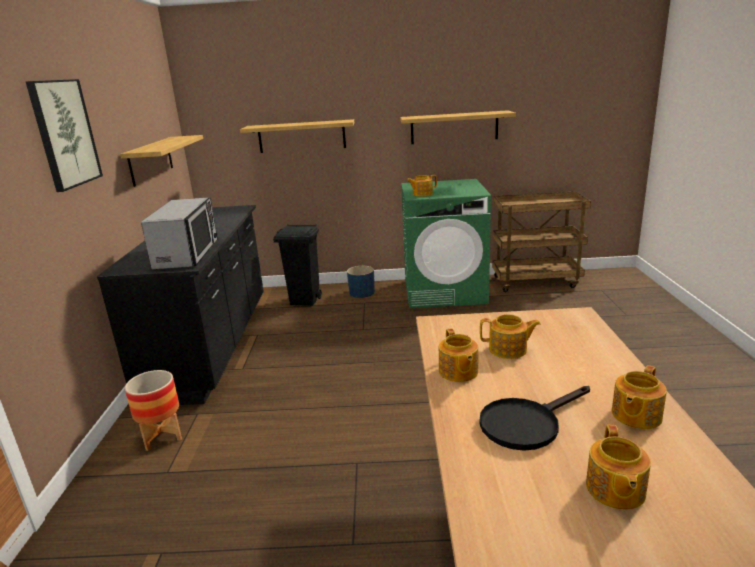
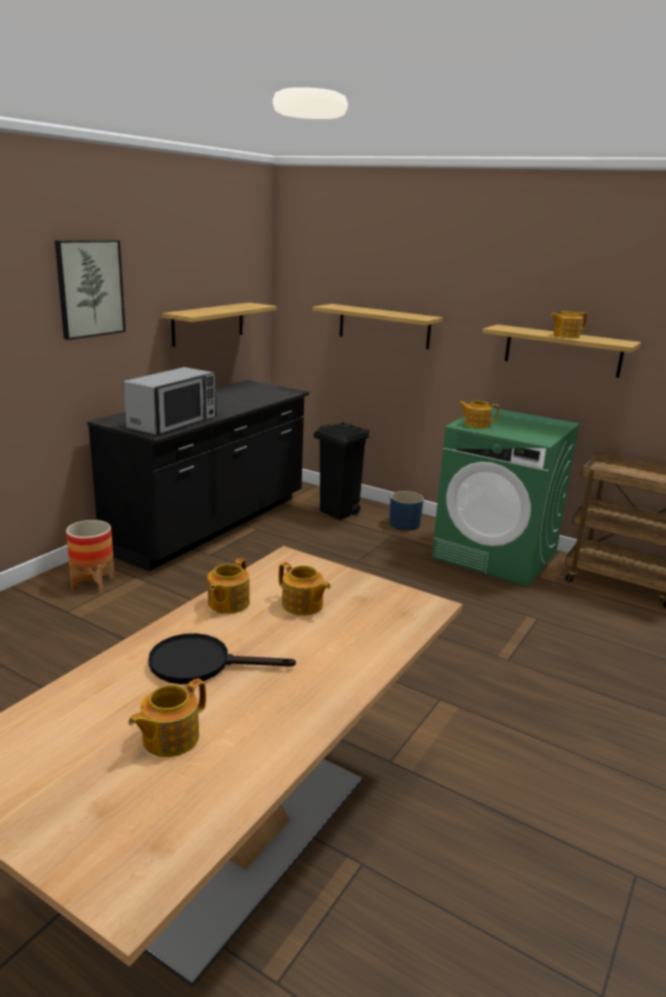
camera: 30 degrees right, 0 degrees up
teapot [612,365,667,429] -> teapot moved to [551,311,588,338]

